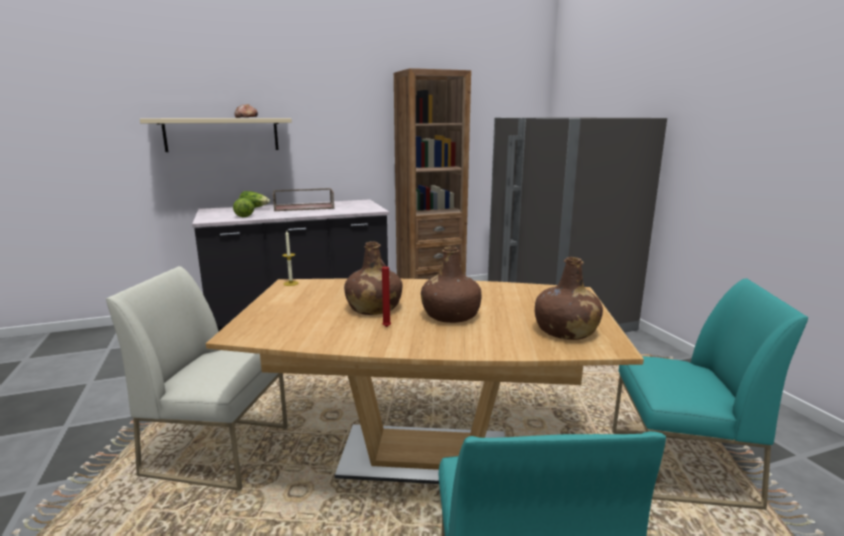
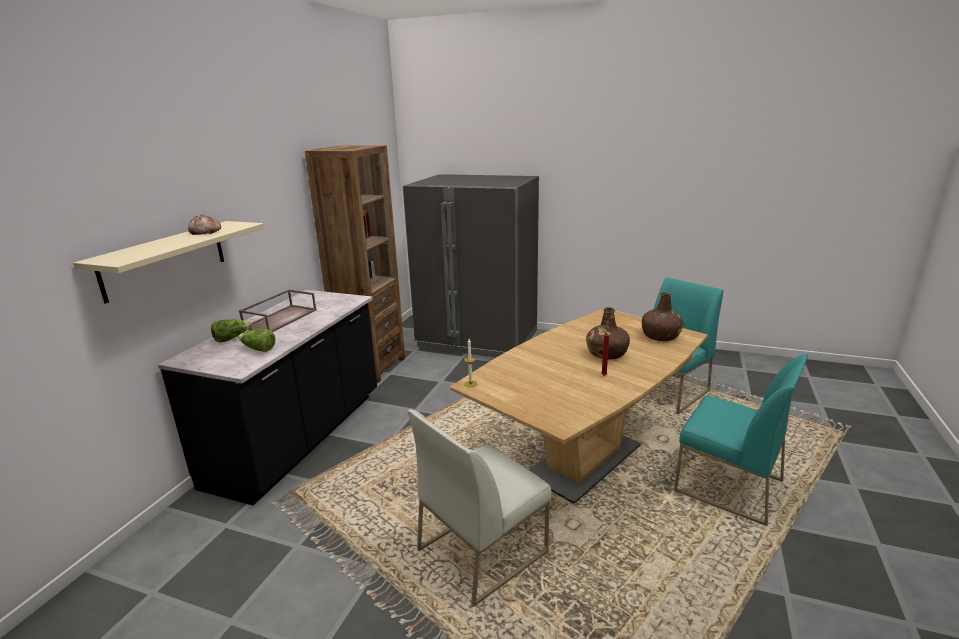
camera: 50 degrees left, 5 degrees up
brown bottle [344,242,402,315] -> none

